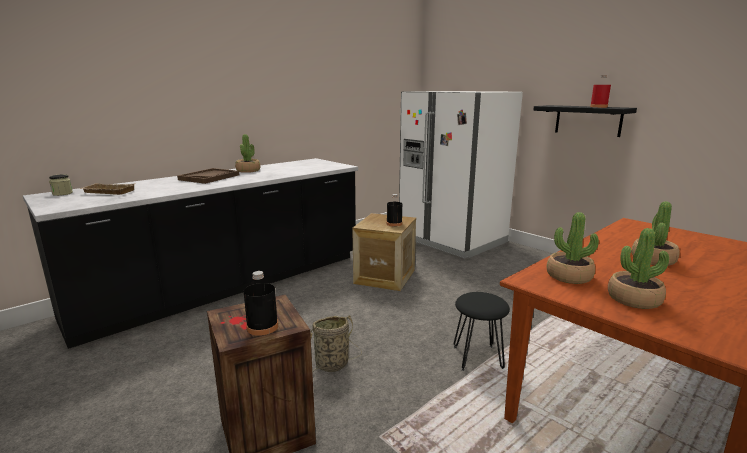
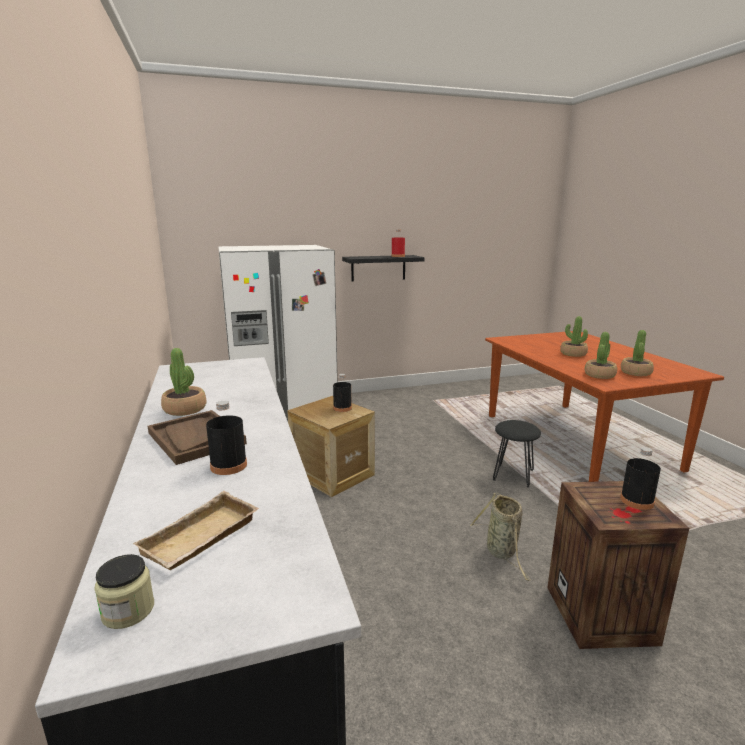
camera: 65 degrees left, 0 degrees up
none -> black bottle [206,401,247,475]

